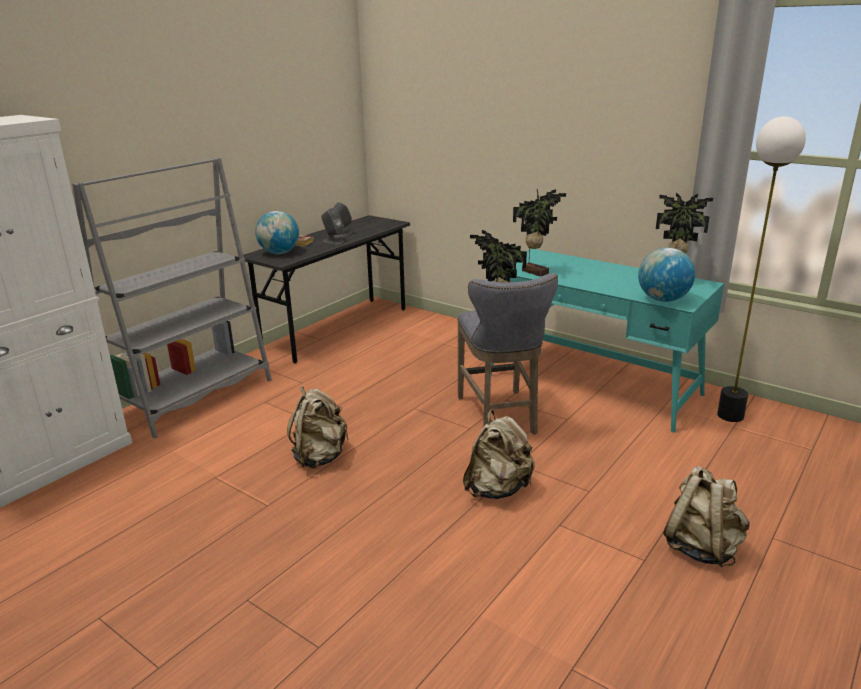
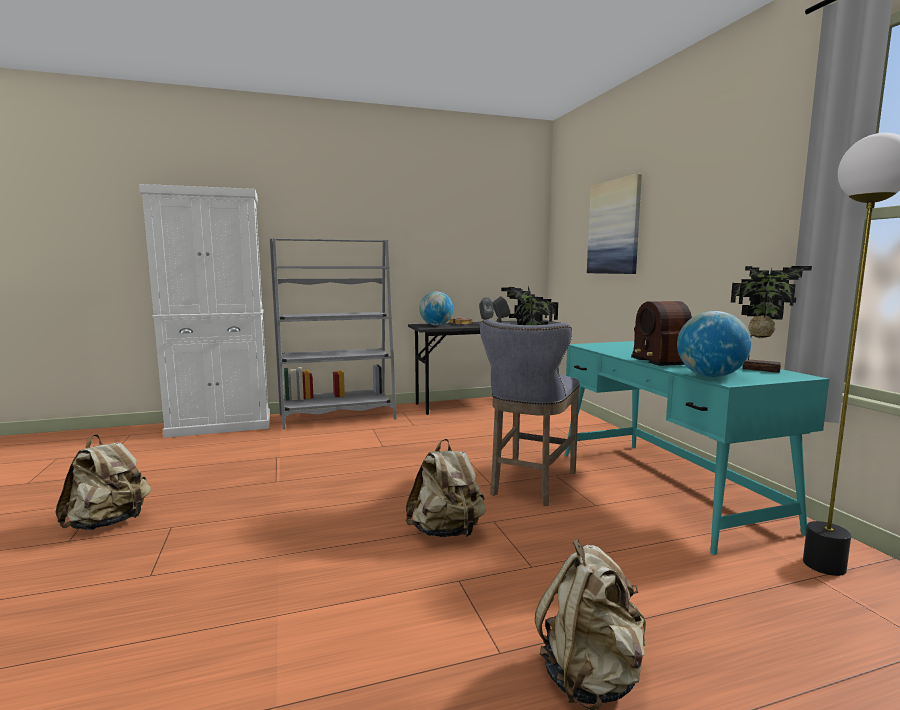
camera: 35 degrees right, 15 degrees down
beige backpack [287,387,349,469] -> beige backpack moved to [55,434,151,530]
potted plant [513,189,566,277] -> none
none -> picture [587,173,642,274]
none -> radio [631,301,692,366]

